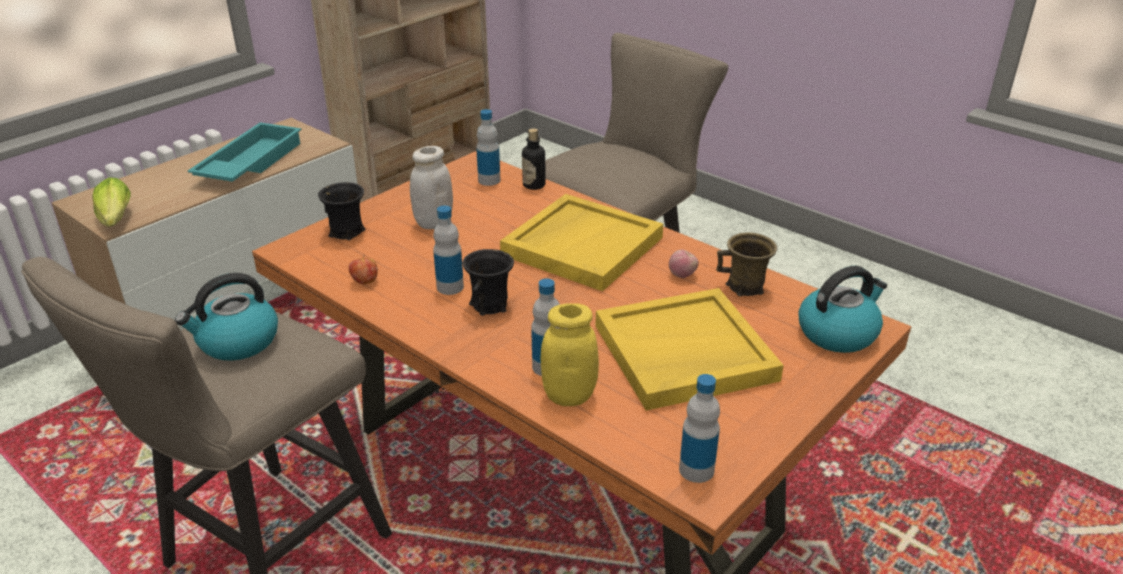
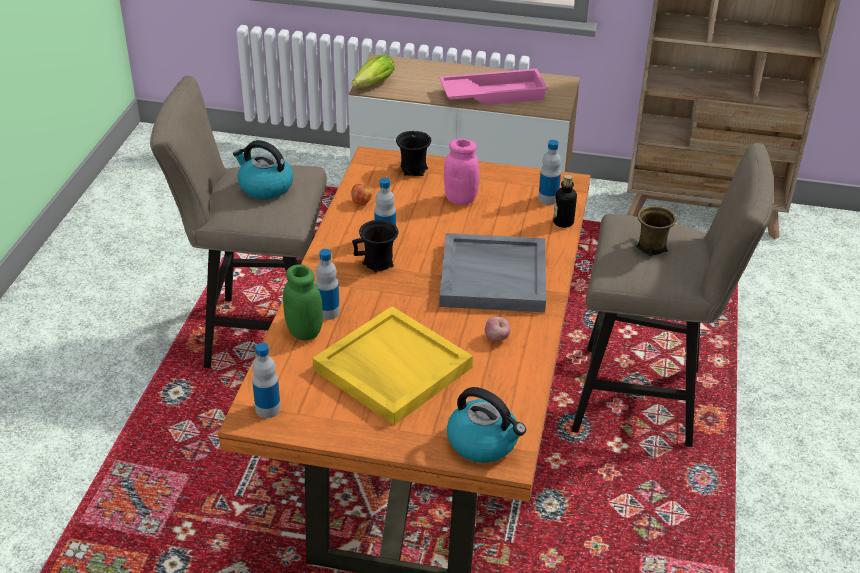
camera: 60 degrees right, 5 degrees up
turquoise tray [188,122,302,182] -> pink tray [439,69,548,105]
white jar [410,146,453,229] -> pink jar [444,139,479,205]
yellow tray [500,194,663,291] -> grey tray [439,233,546,313]
yellow jar [541,303,599,406] -> green jar [283,265,323,341]
brown mug [716,233,777,296] -> brown mug moved to [636,206,676,256]

